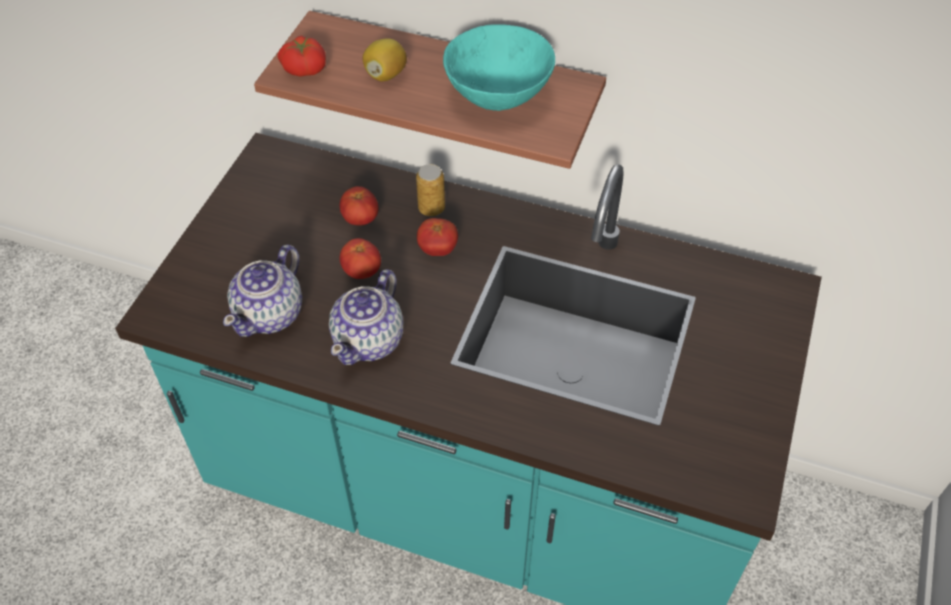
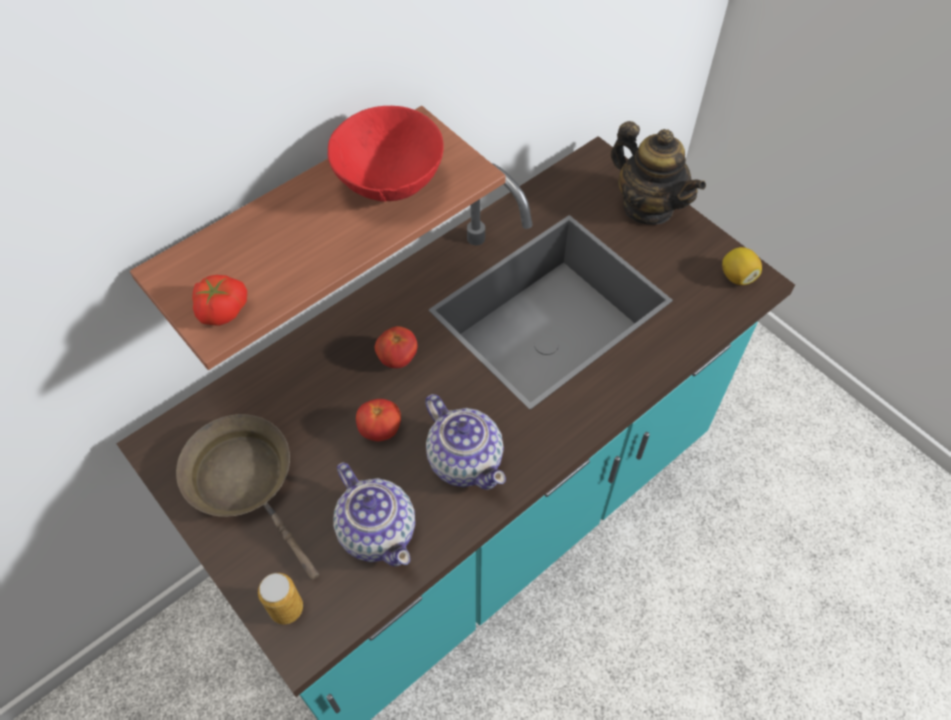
camera: 60 degrees left, 5 degrees up
tomato [340,186,379,226] -> none
lemon [363,38,407,81] -> lemon moved to [722,247,762,285]
can [416,164,445,216] -> can moved to [258,573,303,624]
turquoise bowl [443,24,555,111] -> red bowl [328,106,444,202]
none -> brown frying pan [176,414,319,580]
none -> teapot [611,121,706,225]

